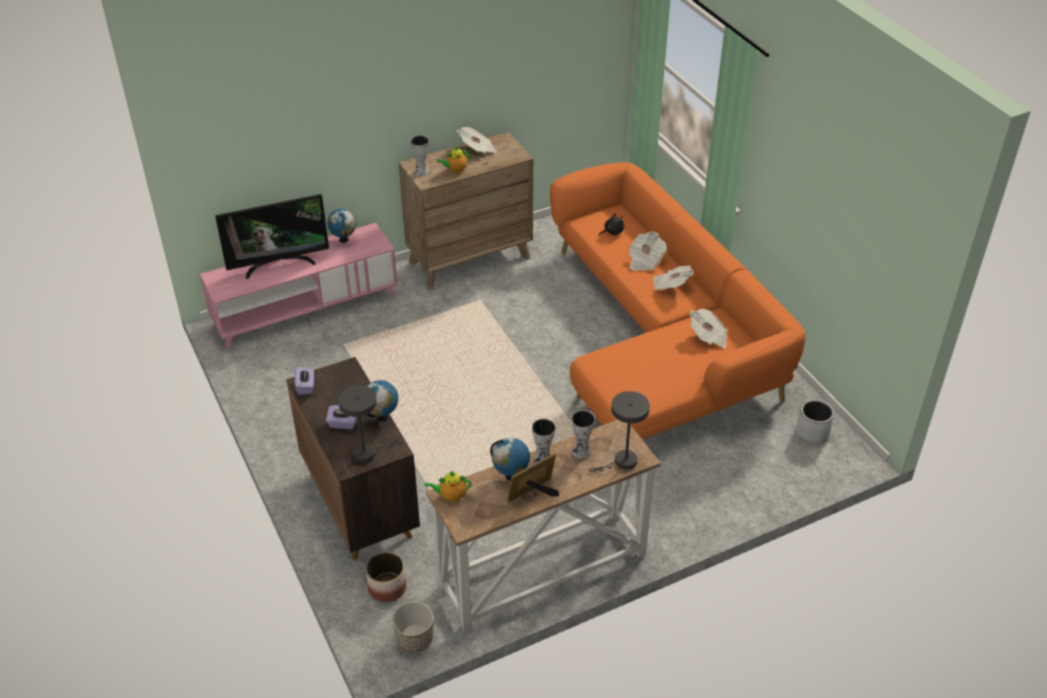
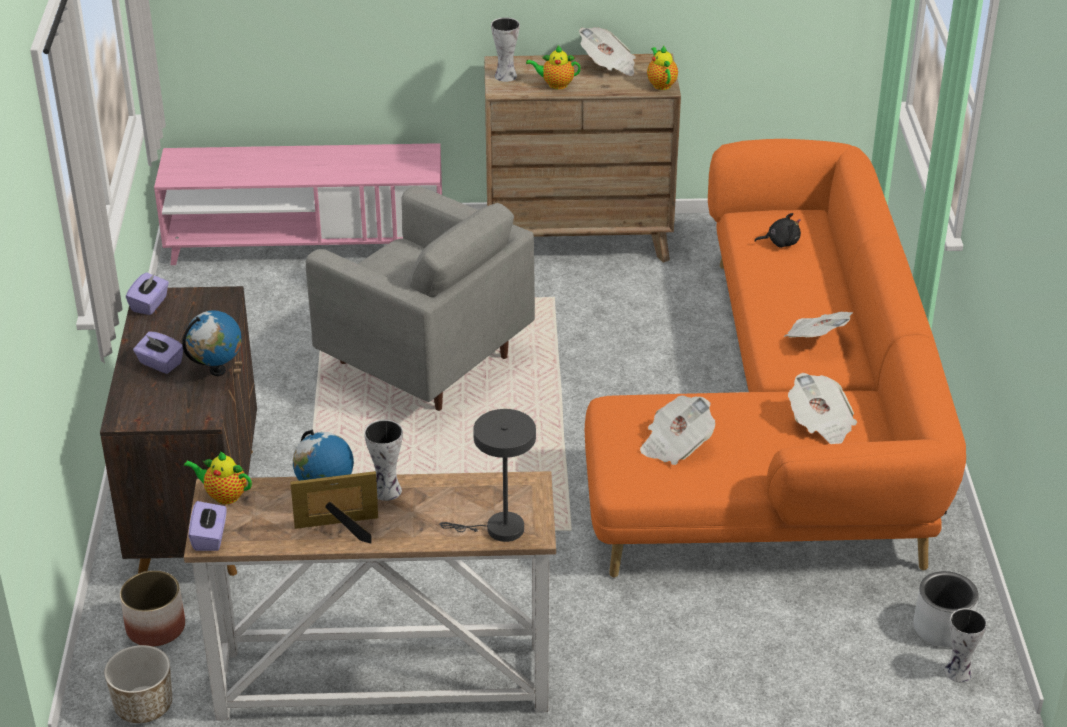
camera: 25 degrees right, 5 degrees down
television [215,194,329,279] -> none
globe [327,209,356,243] -> none
grey table lamp [338,385,402,462] -> none
vase [571,410,595,459] -> vase moved to [944,608,987,682]
newspaper [628,232,667,271] -> newspaper moved to [640,395,715,465]
none -> purple tissue box [188,501,227,551]
none -> grey armchair [306,186,535,411]
none -> teapot [647,45,678,90]

